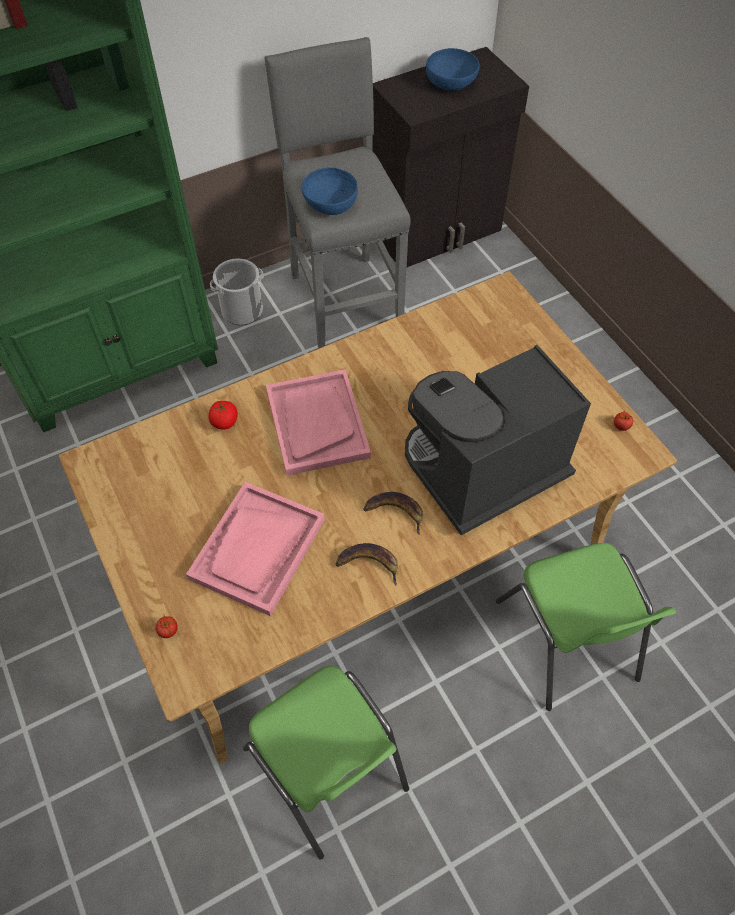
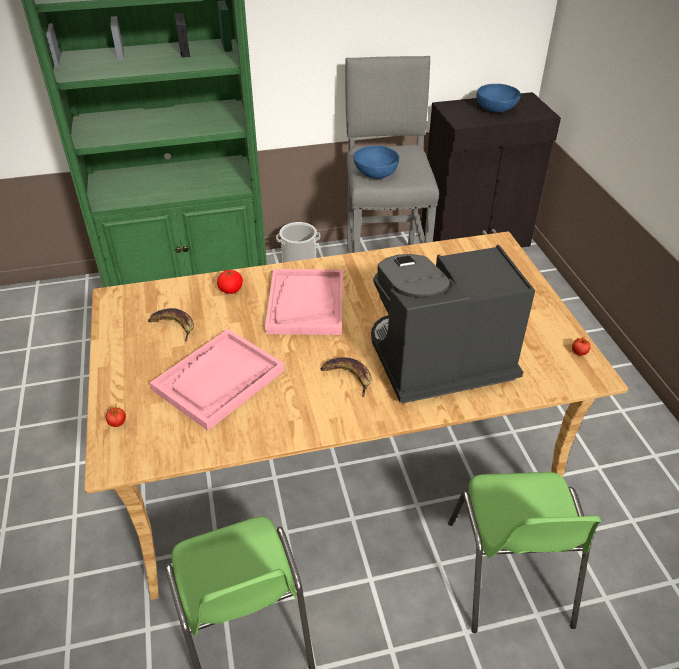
camera: 15 degrees right, 15 degrees down
banana [336,543,398,585] -> banana moved to [148,308,194,342]

